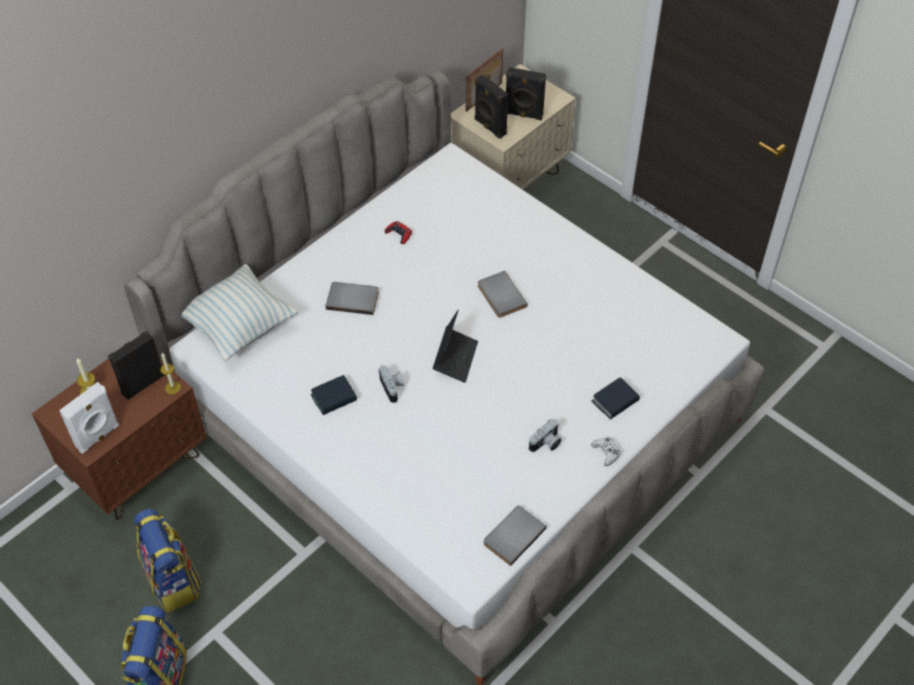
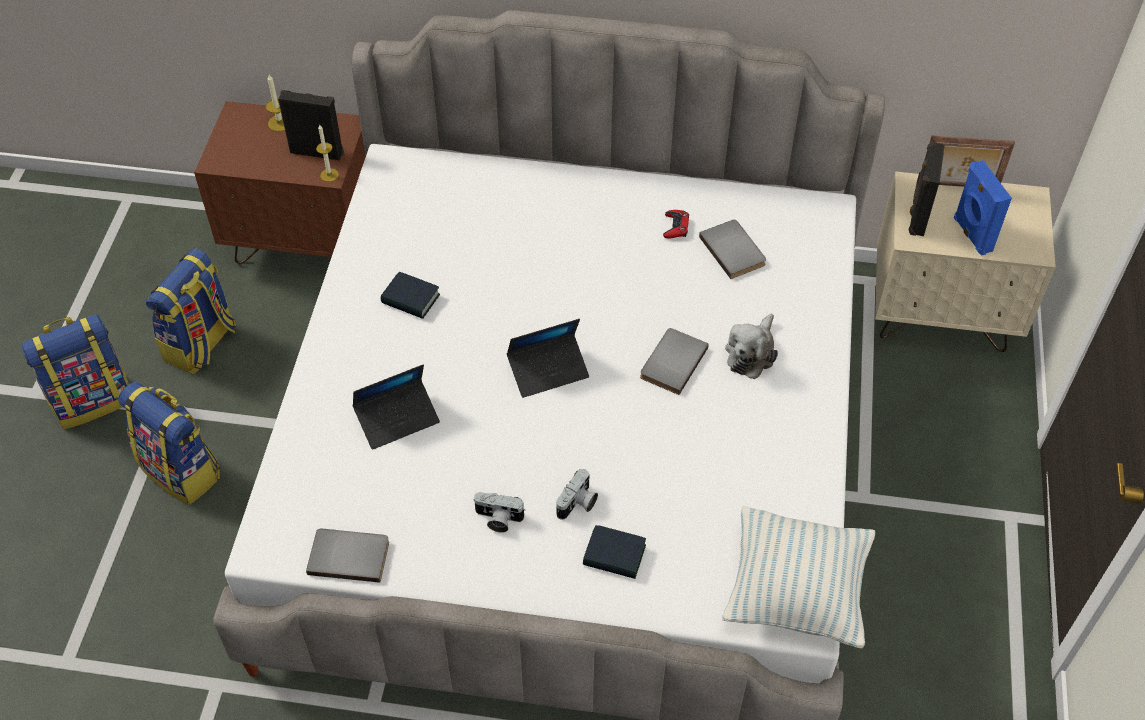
camera: 55 degrees right, 0 degrees up
white speaker [59,382,119,454] -> none
pillow [182,264,298,361] -> pillow moved to [722,506,875,648]
grey book [325,282,379,315] -> grey book moved to [699,220,766,279]
camera [379,366,404,403] -> camera moved to [556,469,598,520]
black speaker [506,67,546,121] -> blue speaker [954,160,1012,256]
white game controller [591,438,621,466] -> none
none -> backpack [118,382,220,505]
none -> laptop [353,365,440,450]
none -> plush toy [725,314,778,379]

